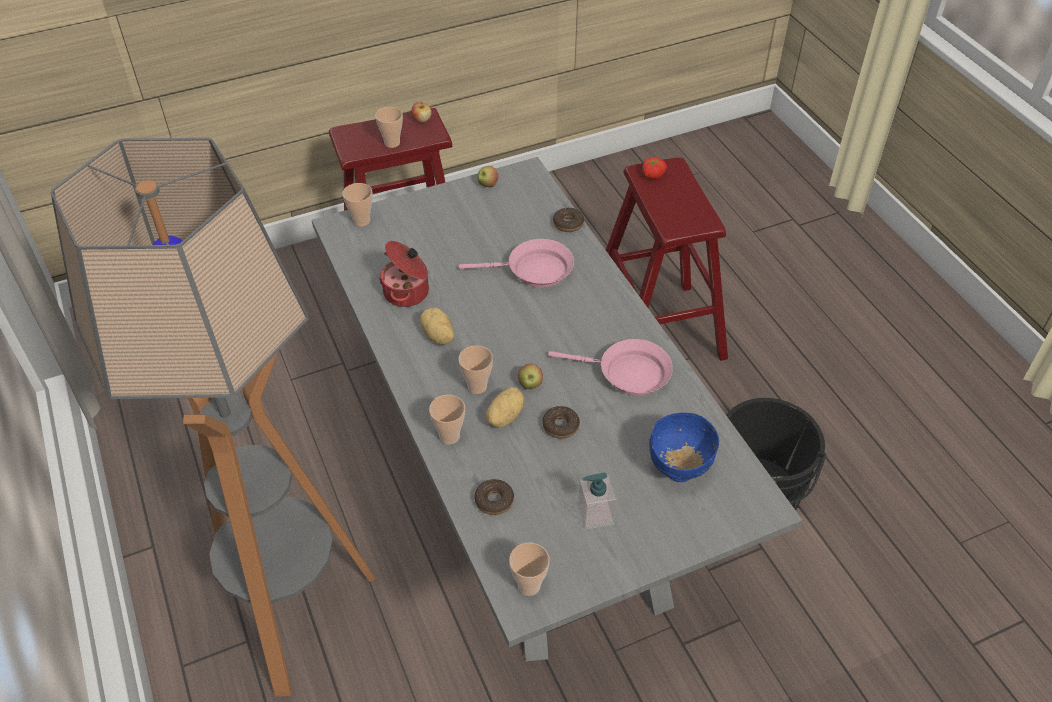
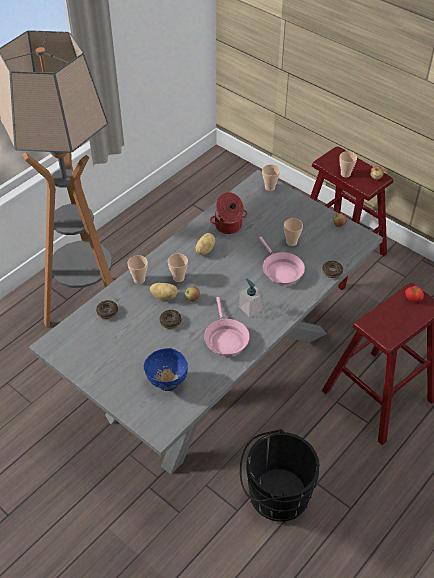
camera: 65 degrees right, 0 degrees up
cup [509,543,550,596] -> cup moved to [284,218,303,246]
soap dispenser [578,473,617,530] -> soap dispenser moved to [239,279,263,317]

